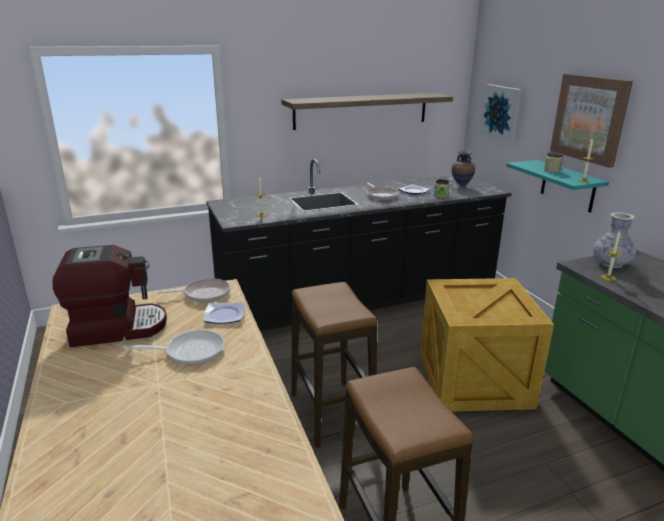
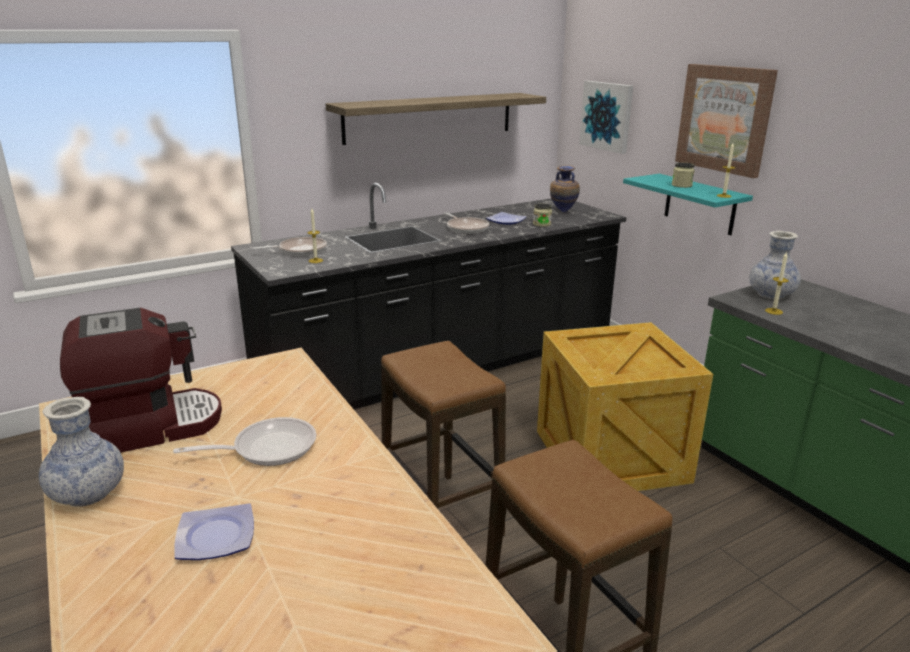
camera: 10 degrees left, 0 degrees up
frying pan [158,278,230,303] -> frying pan moved to [252,237,327,256]
plate [203,302,245,324] -> plate moved to [174,503,254,560]
none -> vase [39,397,124,507]

